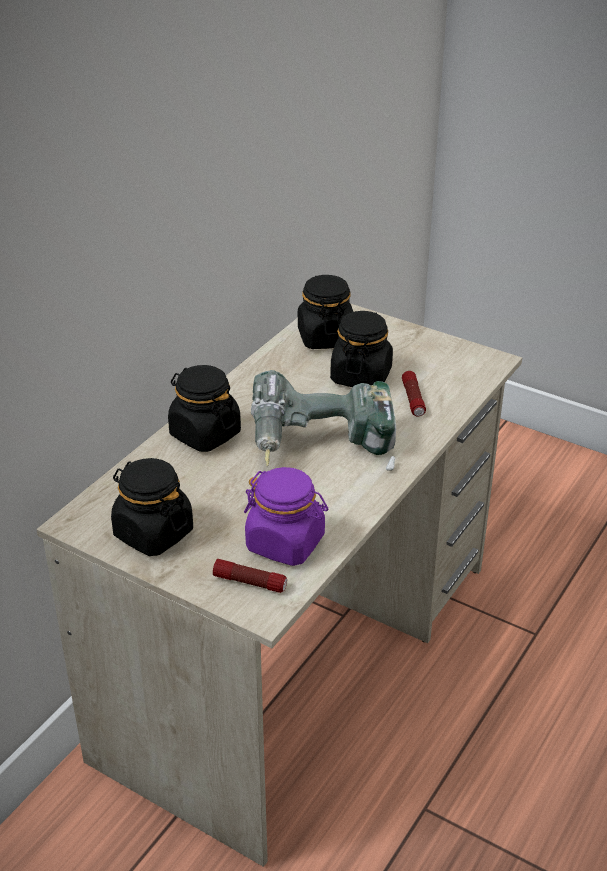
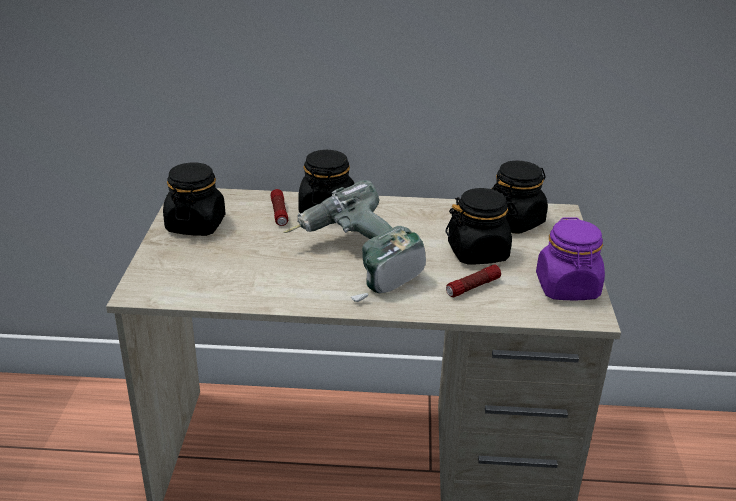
camera: 60 degrees right, 5 degrees down
flashlight [213,559,287,593] -> flashlight moved to [271,189,288,226]
purple jar [244,467,328,566] -> purple jar moved to [536,218,605,300]

